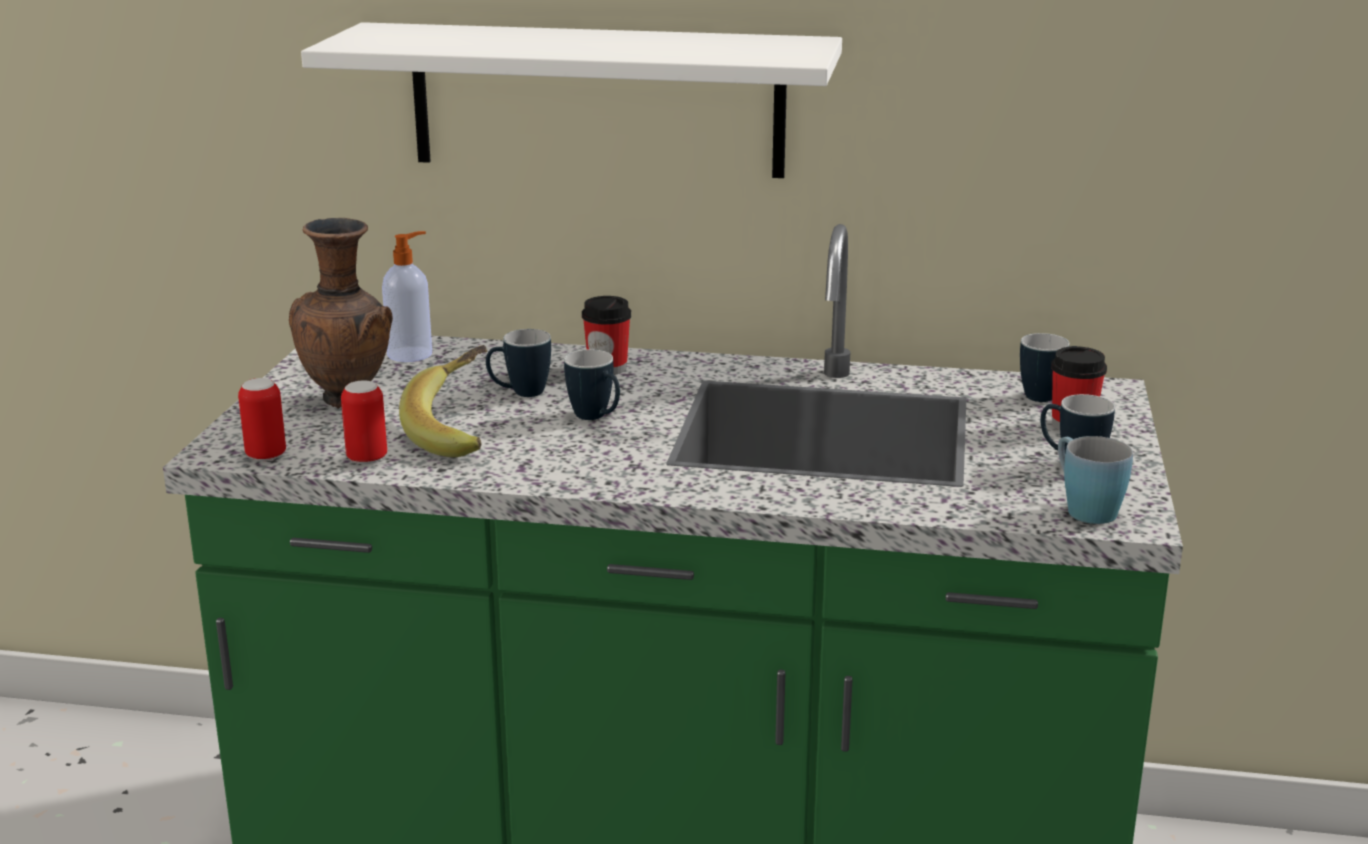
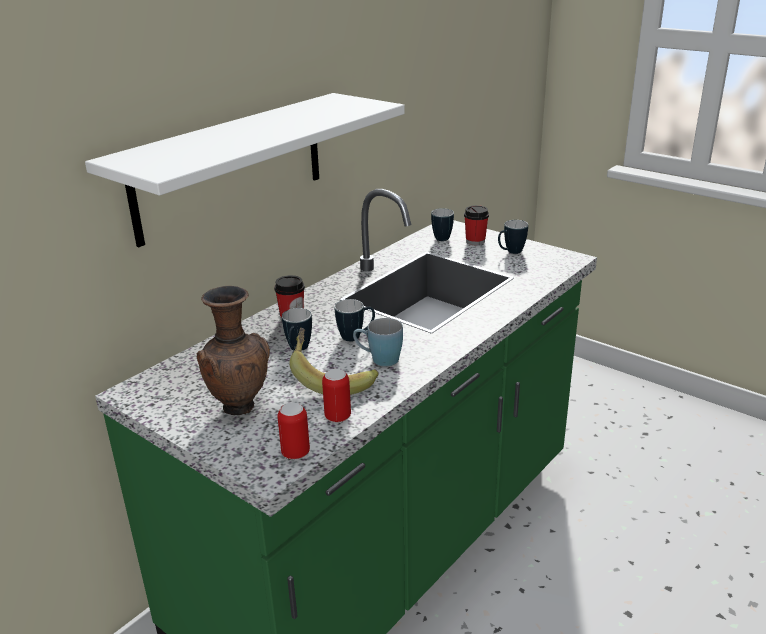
camera: 60 degrees left, 5 degrees up
soap dispenser [382,231,432,362] -> none
blue mug [1058,436,1133,524] -> blue mug moved to [353,318,403,366]

